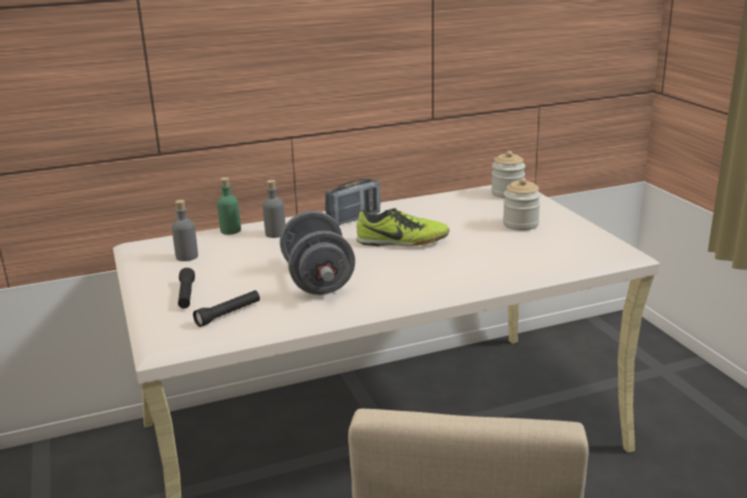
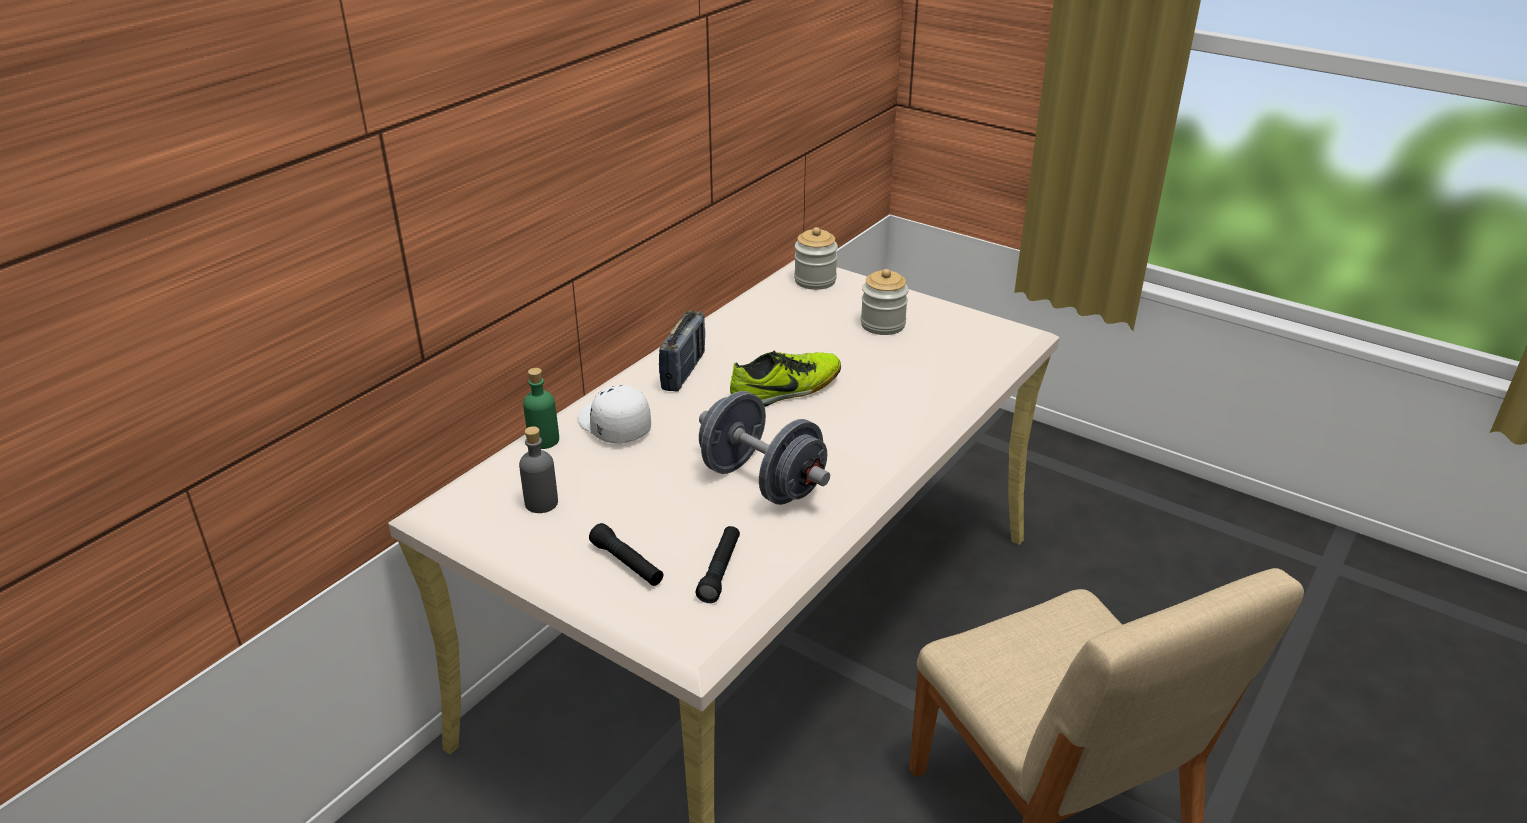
camera: 35 degrees left, 10 degrees up
grey bottle [262,180,286,238] -> white cap [578,385,651,444]

